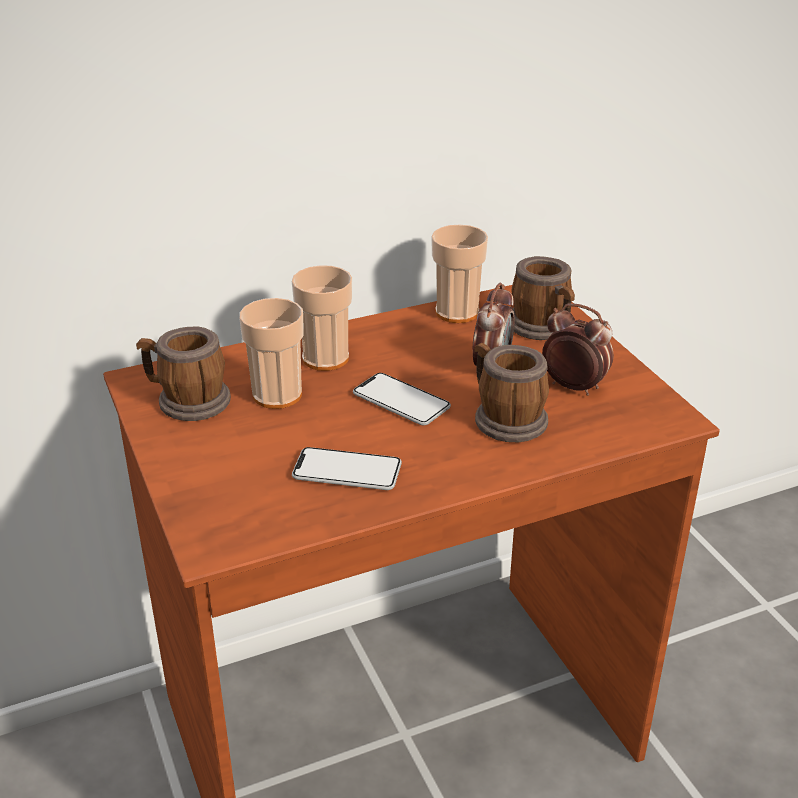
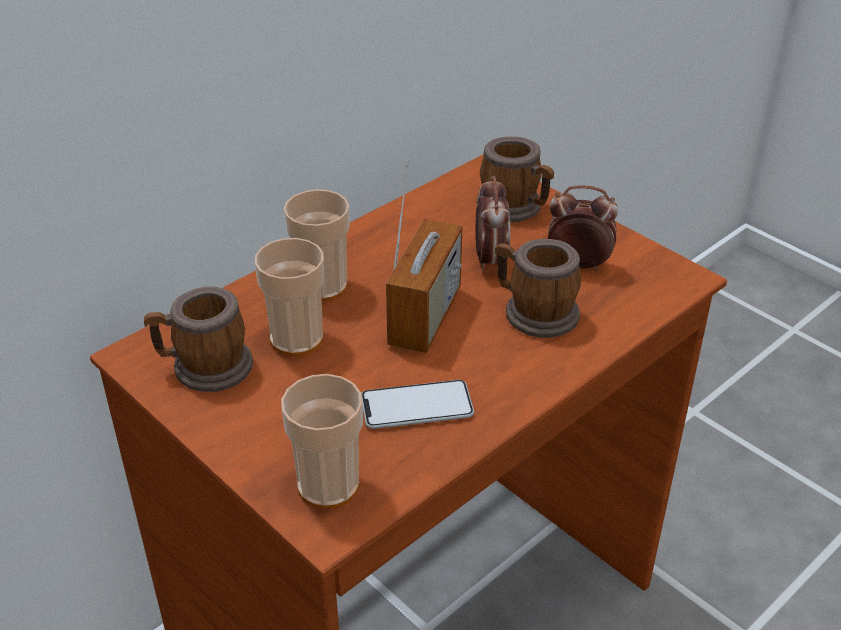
camera: 20 degrees left, 5 degrees up
phone [353,373,451,425] -> radio [386,161,462,353]
cup [431,224,488,323] -> cup moved to [281,374,363,509]

